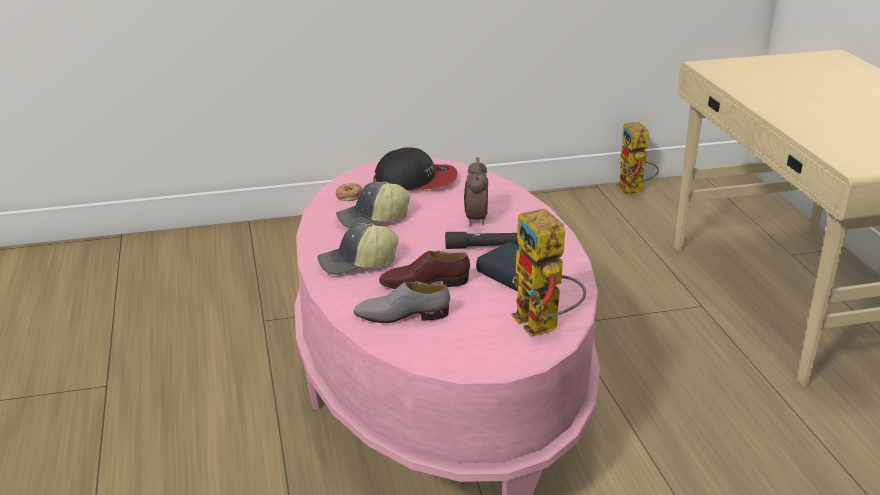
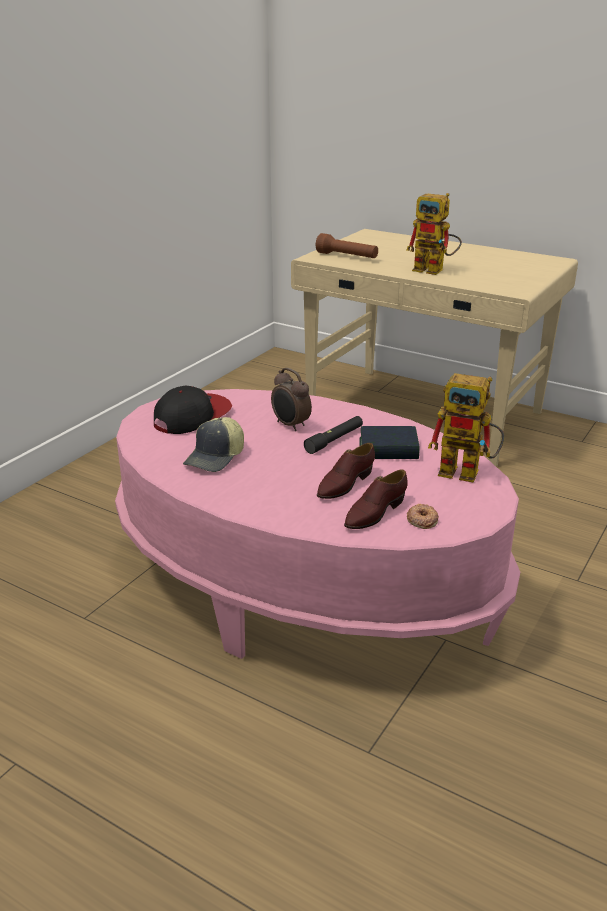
camera: 45 degrees left, 0 degrees up
cap [317,223,399,275] -> none
donut [336,183,362,201] -> donut moved to [407,504,439,529]
grey shoe [354,281,450,323] -> brown shoe [344,469,408,529]
toy robot [616,122,659,195] -> toy robot moved to [406,193,462,275]
none -> brown flashlight [316,233,378,258]

